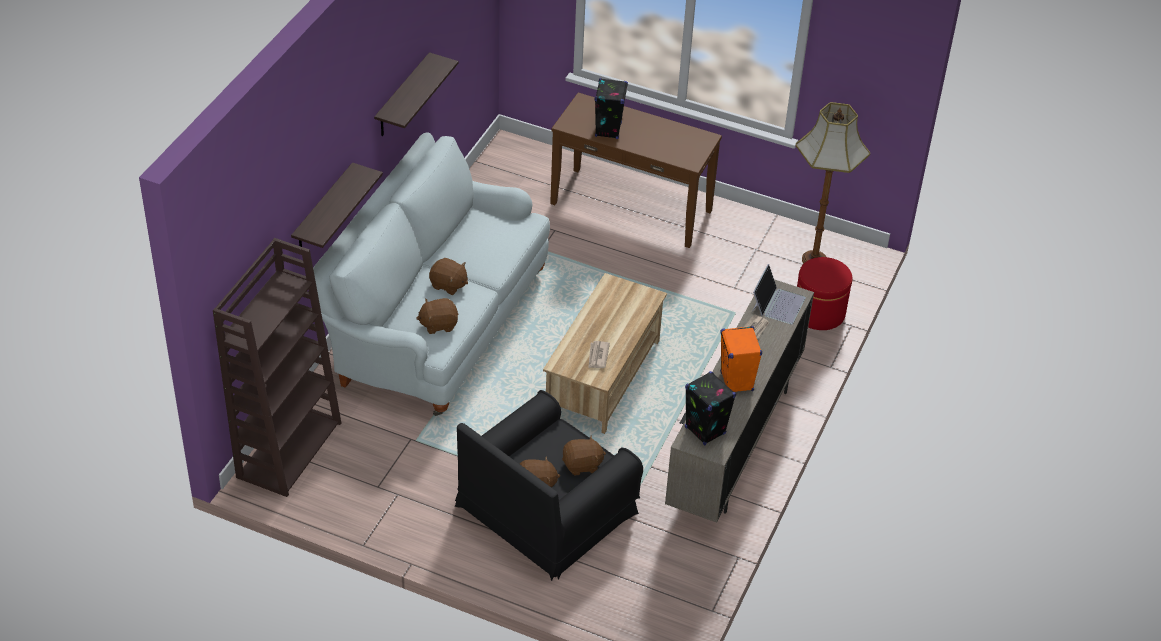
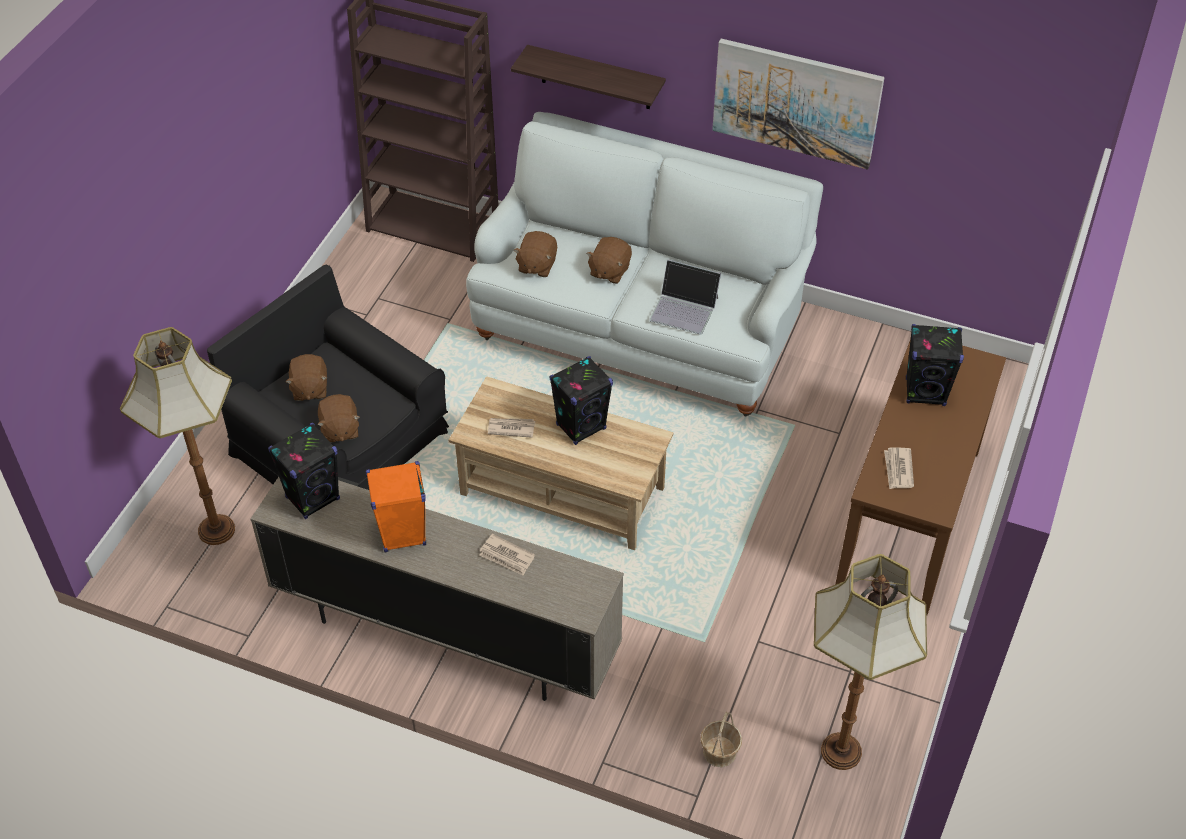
camera: 90 degrees right, 5 degrees up
shelf [374,52,458,136] -> picture [712,39,885,170]
brown plush toy [416,298,459,334] -> brown plush toy turned 150 degrees counterclockwise [513,231,557,277]
laptop [752,264,806,325] -> laptop moved to [649,260,721,335]
red ottoman [797,257,852,330] -> basket [700,712,742,767]
none -> floor lamp [120,327,235,545]
none -> black speaker [550,356,613,445]
none -> newspaper [884,448,914,489]

